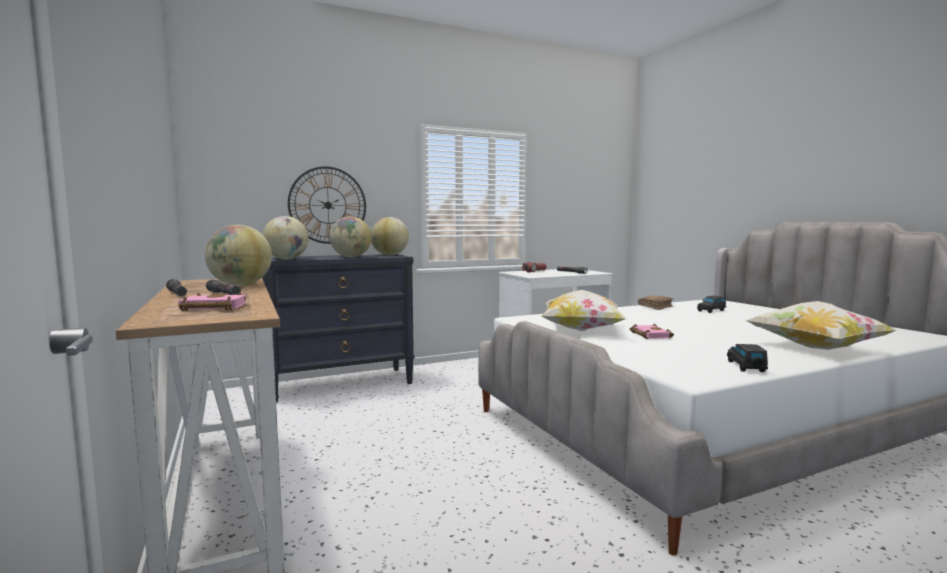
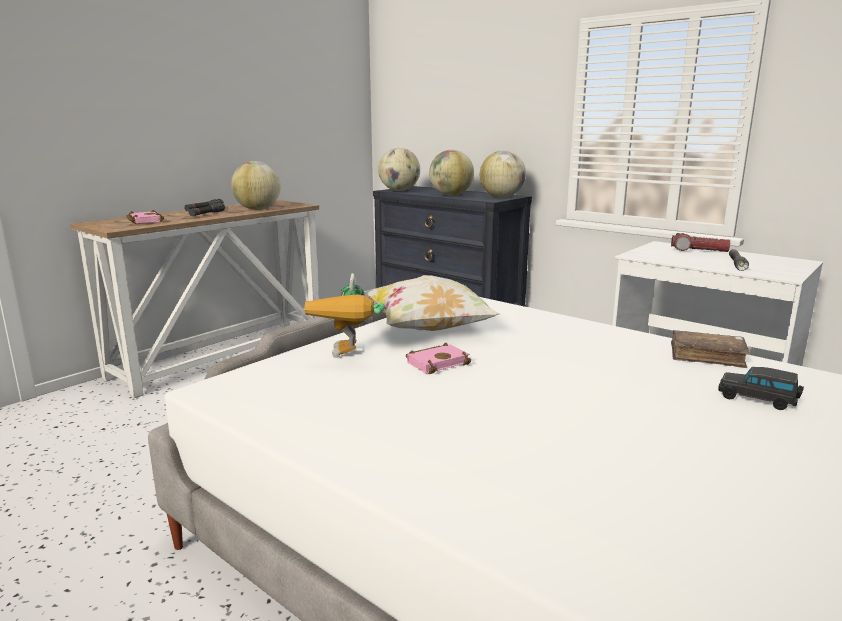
camera: 65 degrees right, 10 degrees up
wall clock [288,166,366,244] -> none
black toy car [727,344,768,372] -> none
pillow [745,301,896,350] -> none
none -> toy robot [305,273,385,358]

